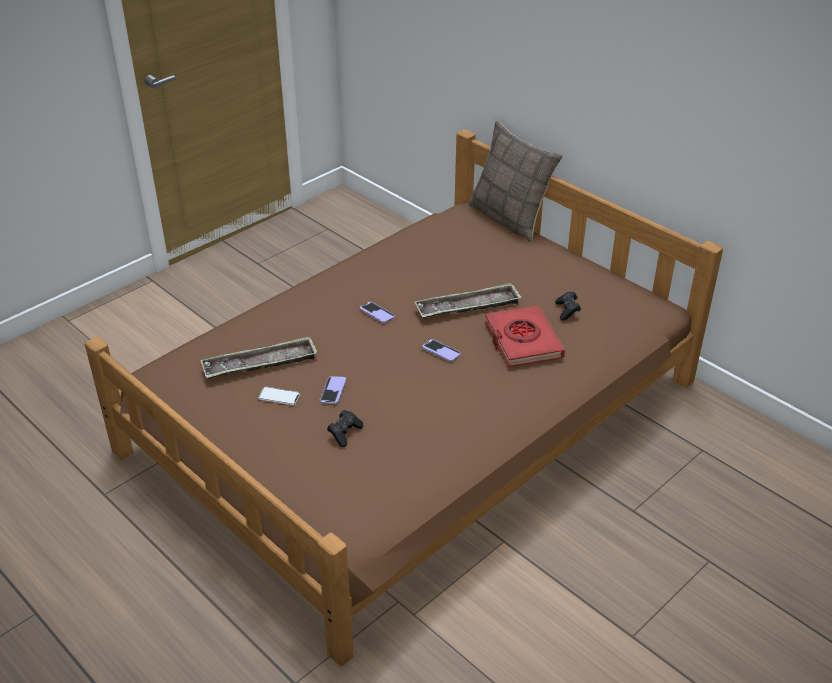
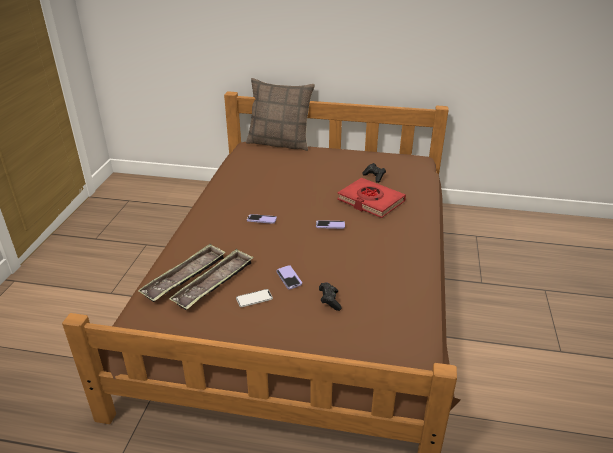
camera: 35 degrees left, 5 degrees down
tray [415,282,521,318] -> tray moved to [138,243,226,302]

